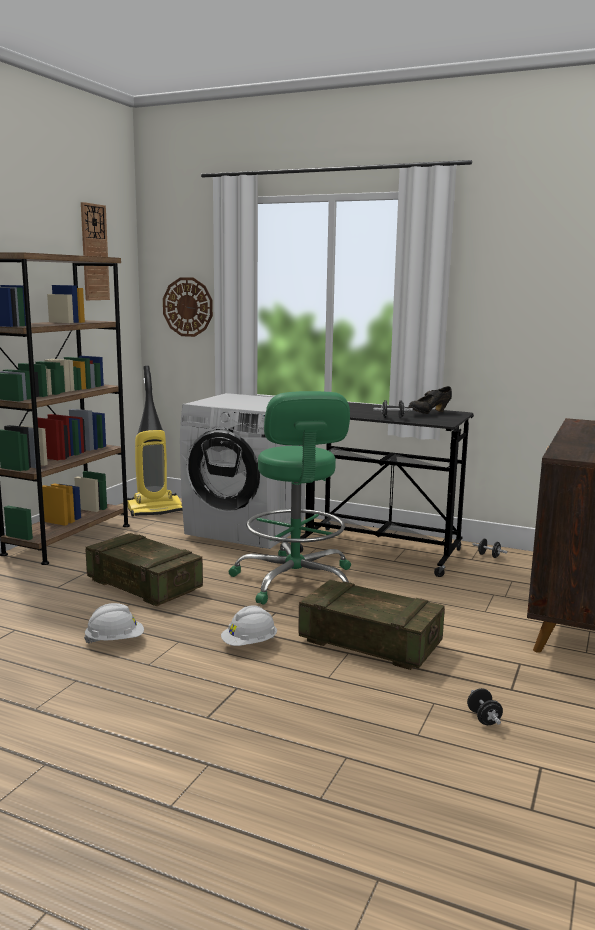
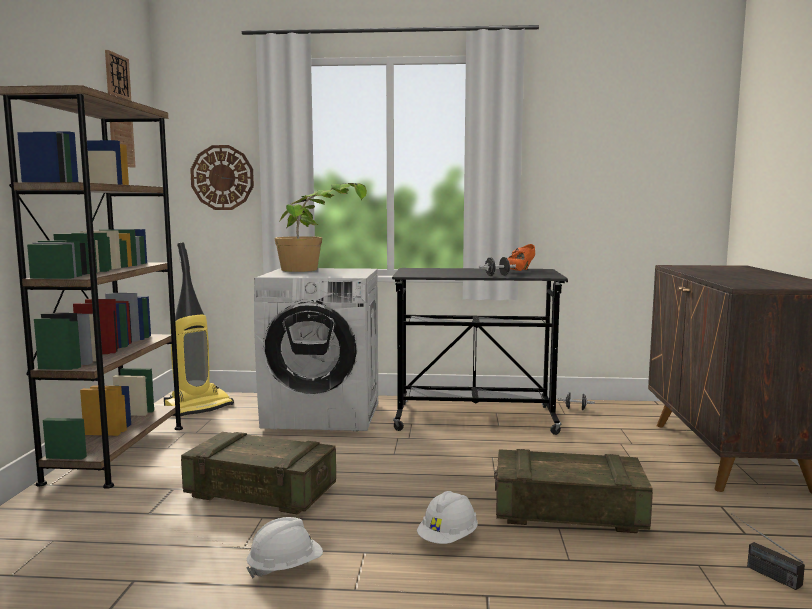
camera: 20 degrees left, 5 degrees down
green stool [229,391,351,605] -> none
black shoe [408,386,452,414] -> orange shoe [507,244,535,271]
black dumbbell [467,688,503,725] -> radio [732,514,805,590]
none -> potted plant [275,183,367,272]

